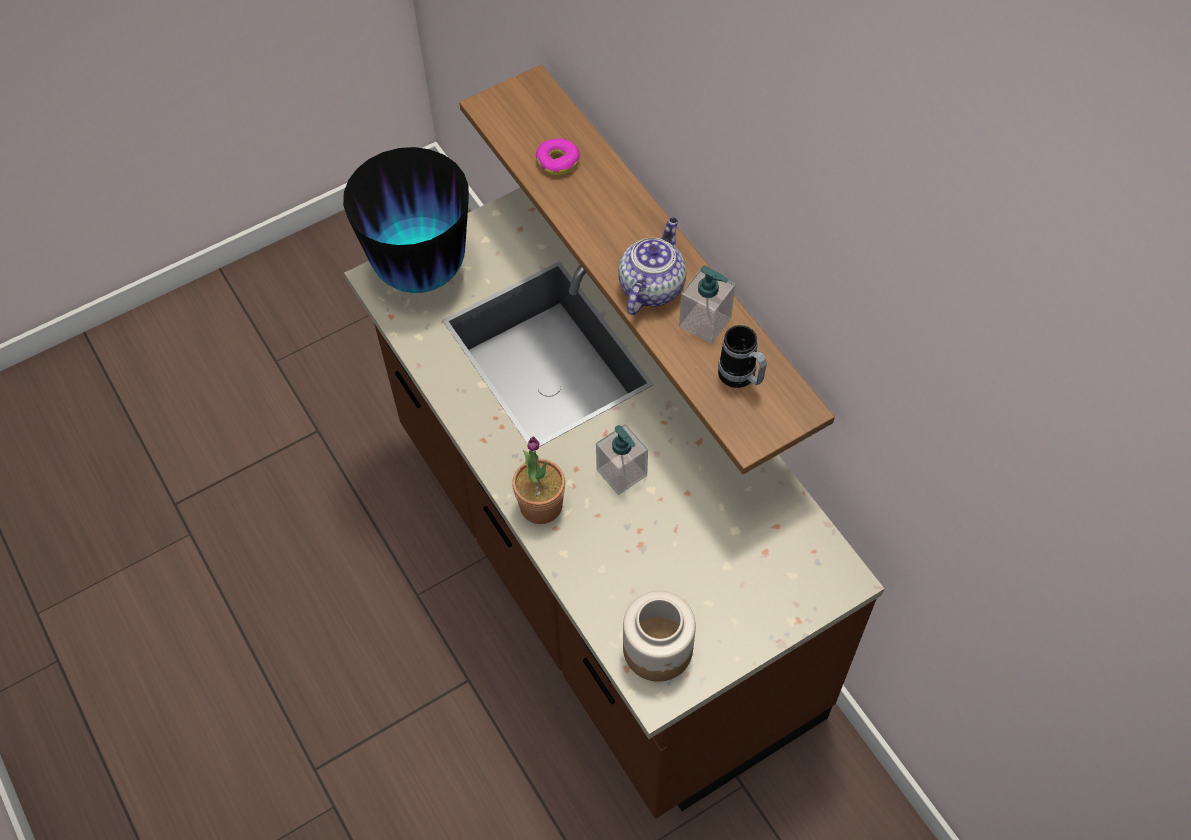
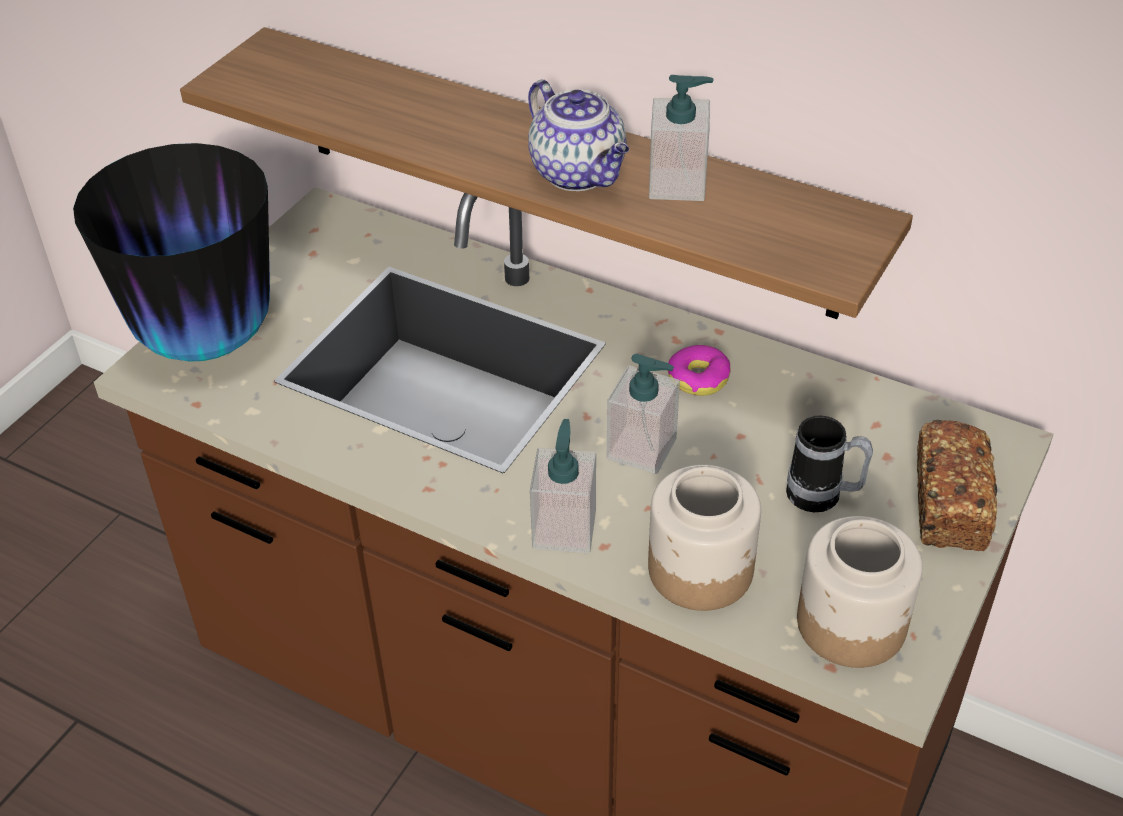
camera: 30 degrees left, 15 degrees down
potted plant [512,437,565,524] -> soap dispenser [530,419,596,553]
donut [536,138,580,176] -> donut moved to [668,345,730,396]
teapot [618,217,686,315] -> teapot turned 150 degrees clockwise [528,80,629,191]
mug [718,325,767,388] -> mug moved to [786,416,873,512]
none -> jar [648,465,761,611]
none -> bread [917,420,997,551]

